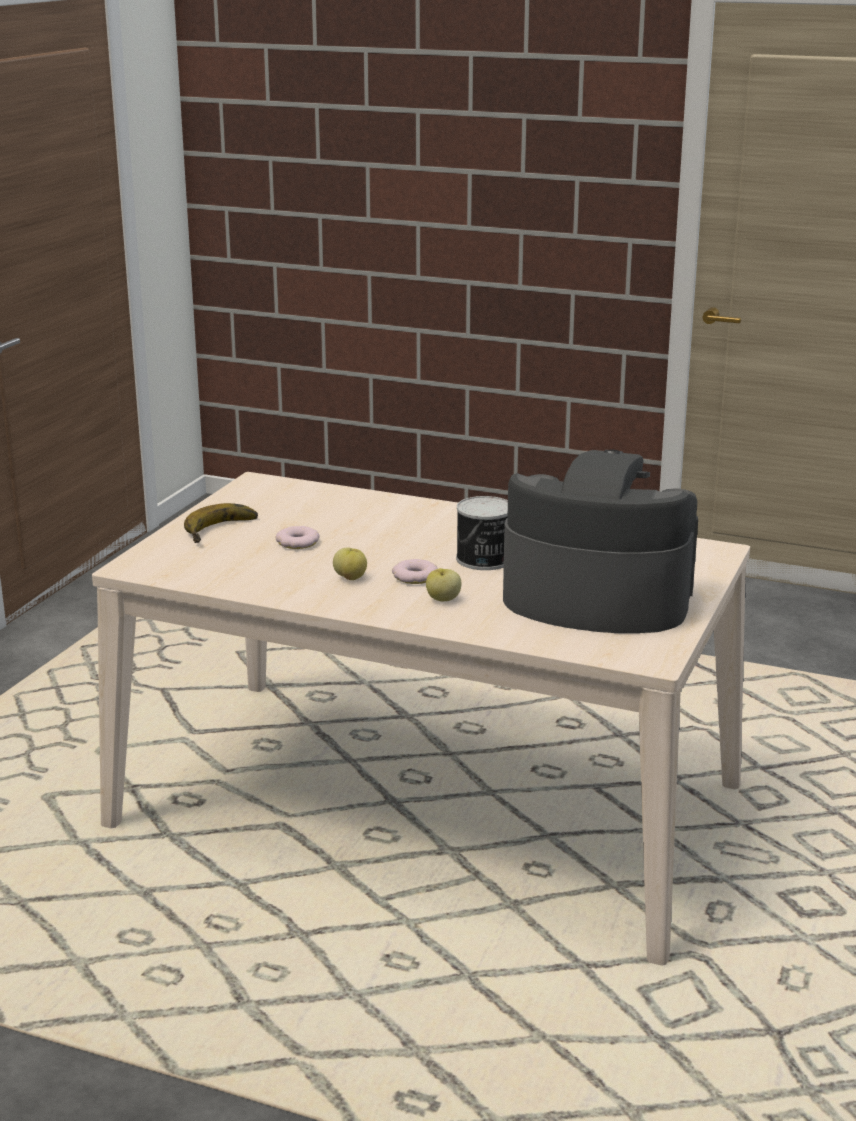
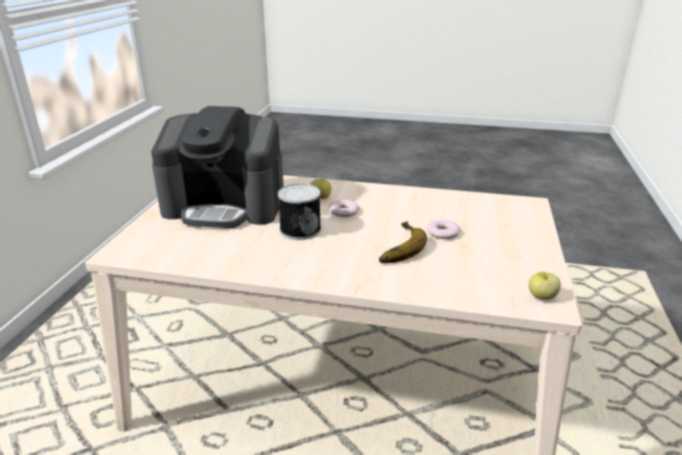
camera: 170 degrees right, 5 degrees up
banana [184,503,258,543] -> banana moved to [379,222,427,263]
apple [333,547,367,580] -> apple moved to [529,272,561,300]

